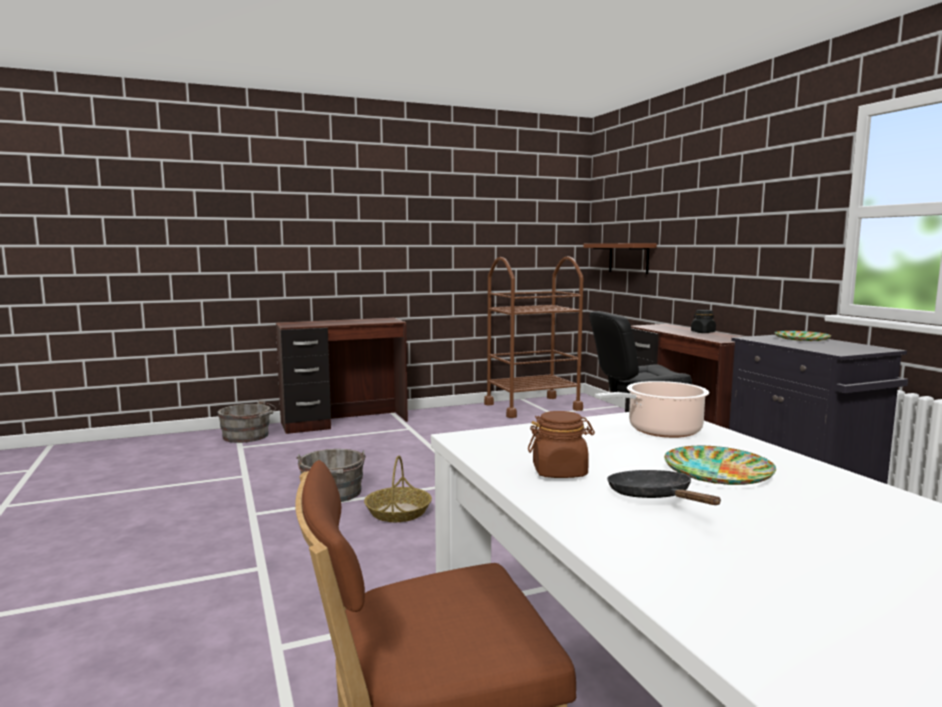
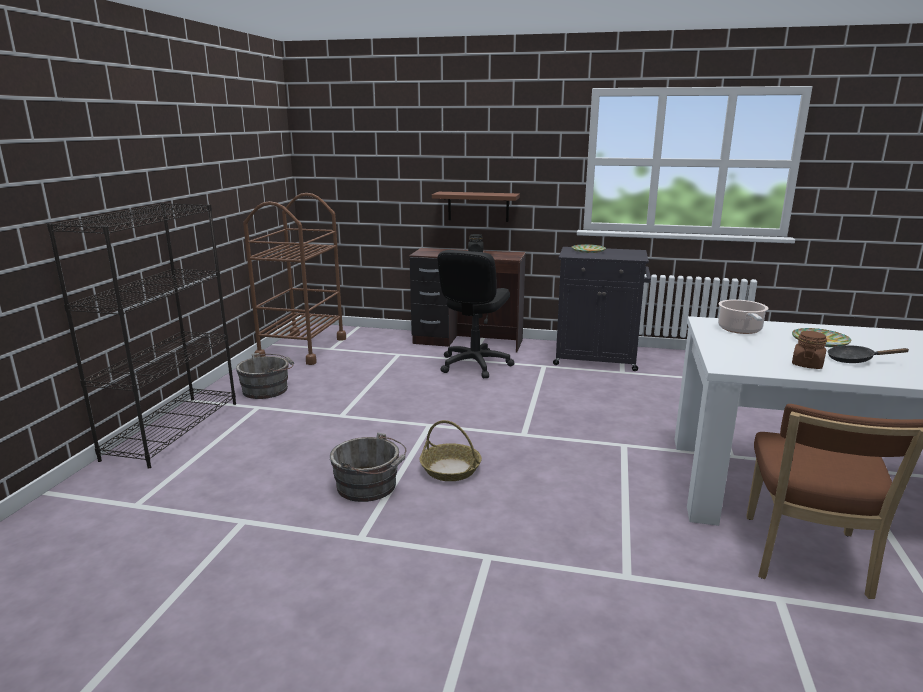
camera: 55 degrees left, 10 degrees up
grey bucket [217,400,276,443] -> grey bucket moved to [236,353,294,399]
brown desk [276,318,408,434] -> black bookcase [47,203,236,469]
brown shelf [583,243,657,274] -> brown shelf moved to [432,192,520,222]

